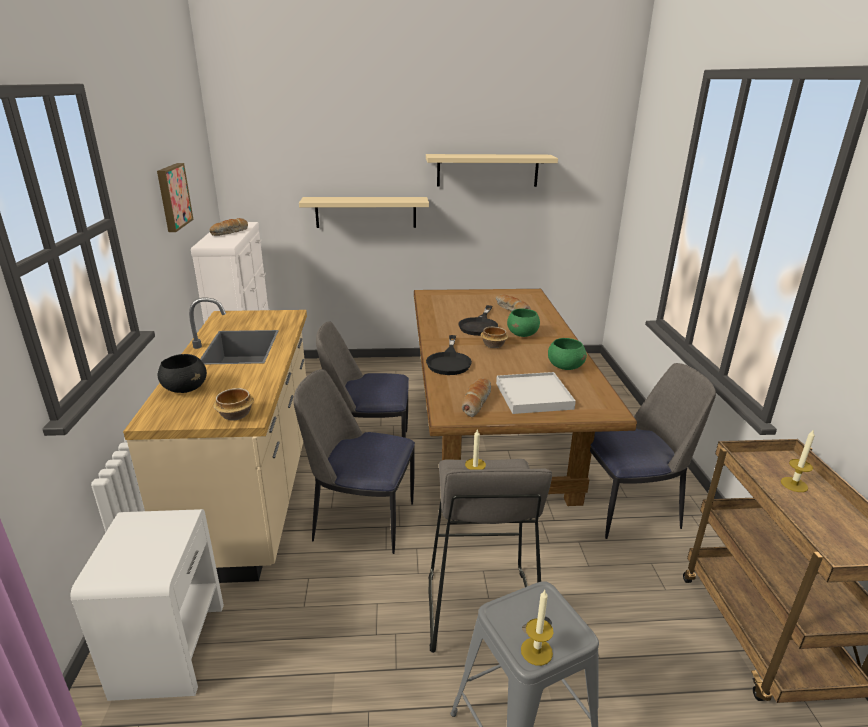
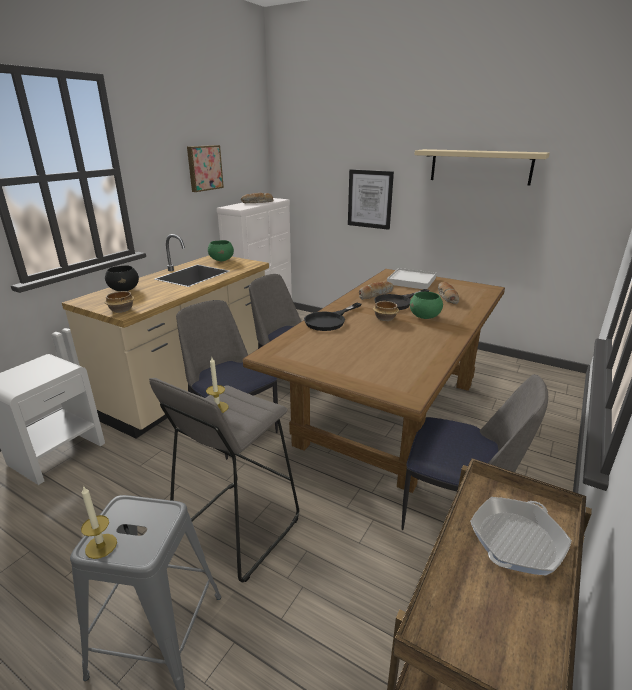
camera: 35 degrees right, 0 degrees up
beige shelf [299,197,429,228] -> picture [348,169,394,230]
bread [462,378,491,418] -> bread moved to [359,281,393,300]
white tray [496,372,576,414] -> white tray moved to [387,268,436,289]
green bowl [548,338,587,370] -> green bowl moved to [208,240,234,261]
candle [781,429,815,492] -> frying pan [470,497,572,576]

